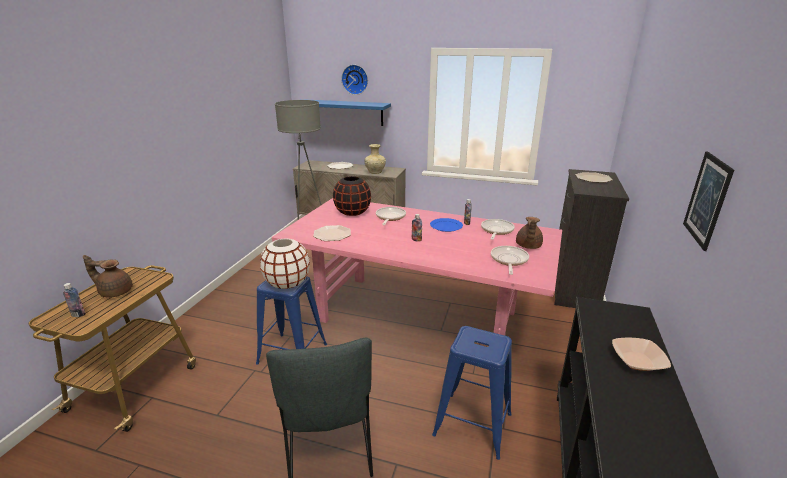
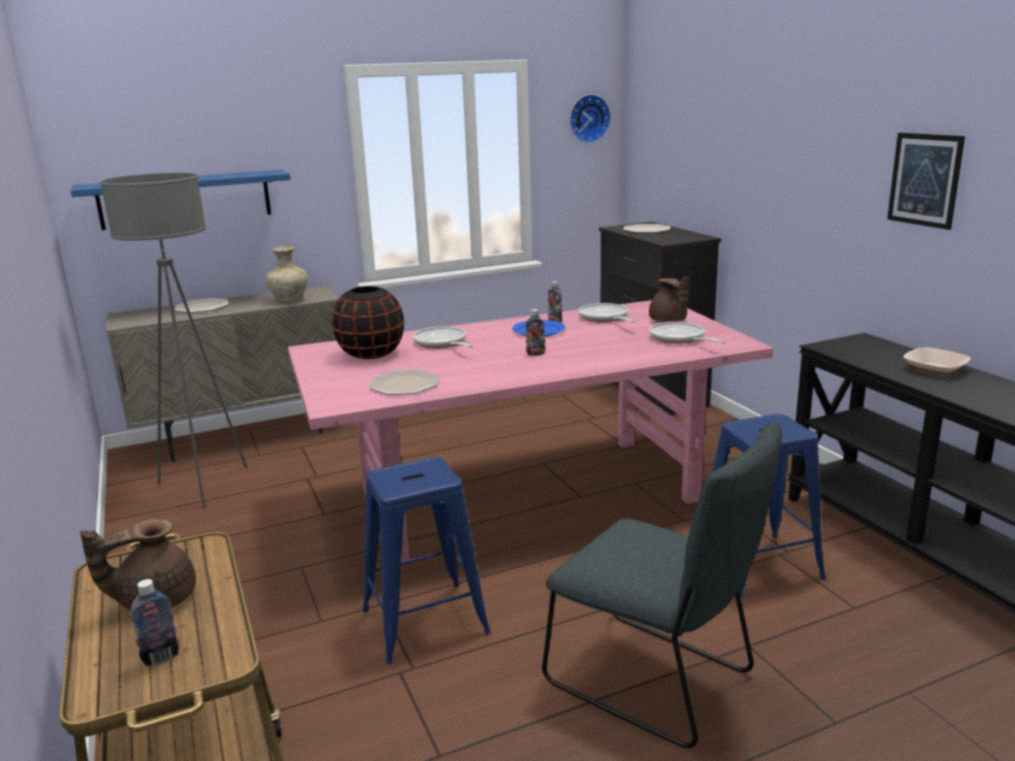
camera: 40 degrees left, 5 degrees down
white vase [260,239,310,289] -> none
wall clock [341,65,368,95] -> wall clock moved to [570,94,611,144]

